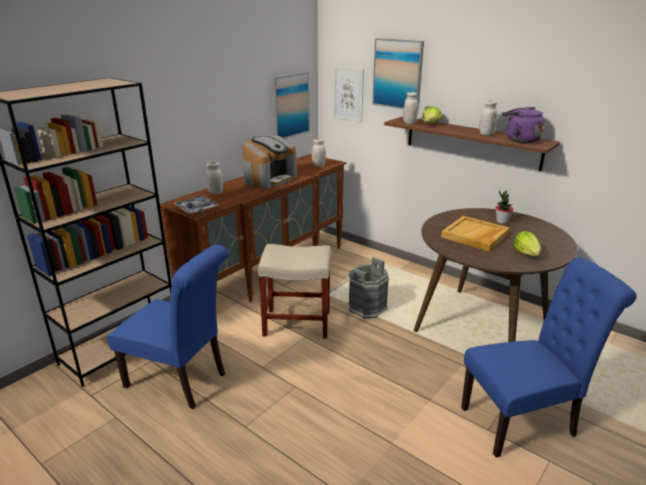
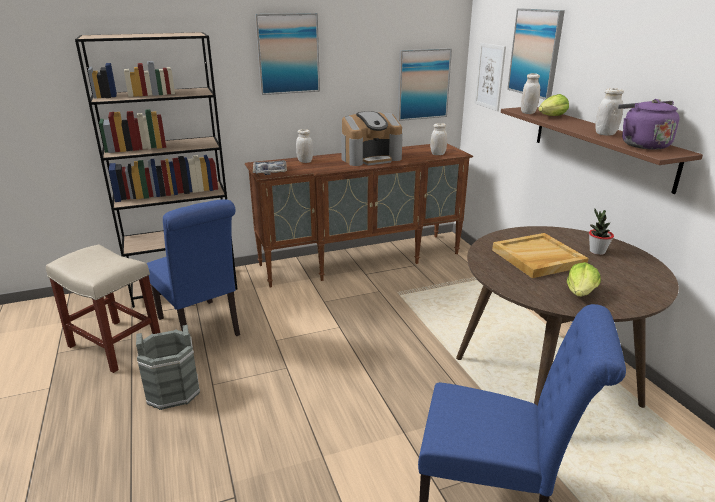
camera: 30 degrees right, 0 degrees up
beige stool [258,244,331,339] -> beige stool moved to [46,245,160,373]
grey bucket [348,257,389,319] -> grey bucket moved to [136,325,200,410]
none -> picture [255,13,320,95]

